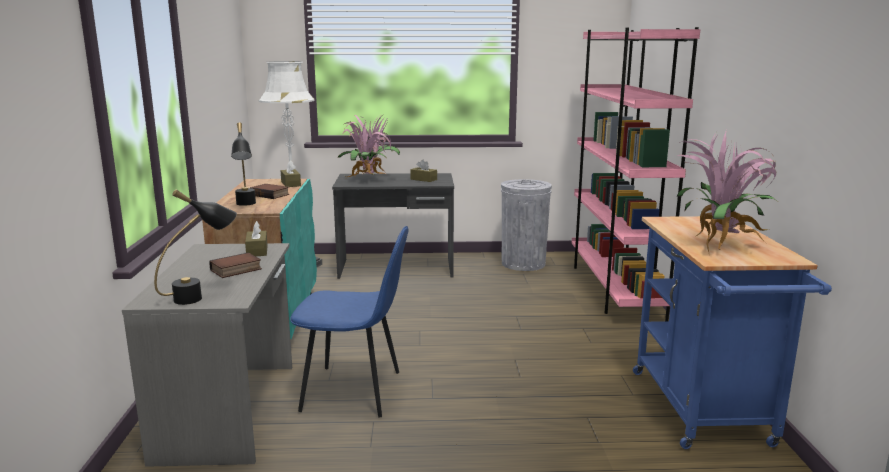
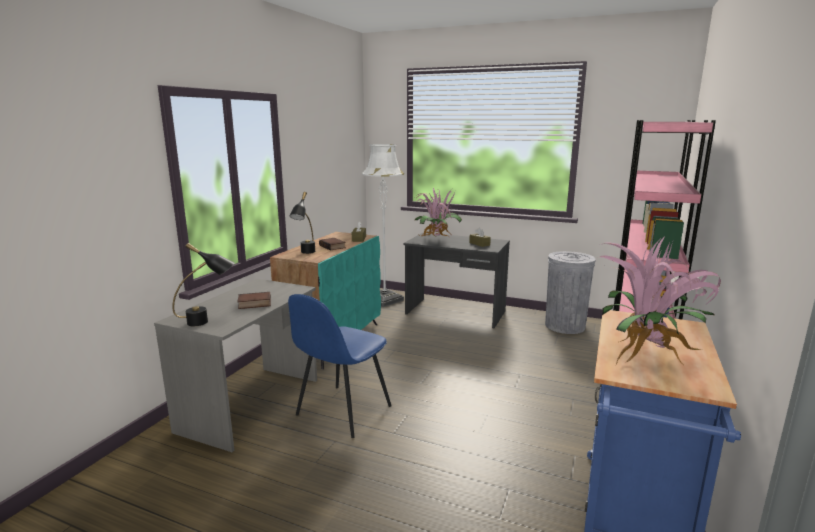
camera: 25 degrees right, 0 degrees up
brown tissue box [245,221,268,256] -> none
blue chair [290,226,409,418] -> blue chair turned 90 degrees clockwise [288,294,392,438]

